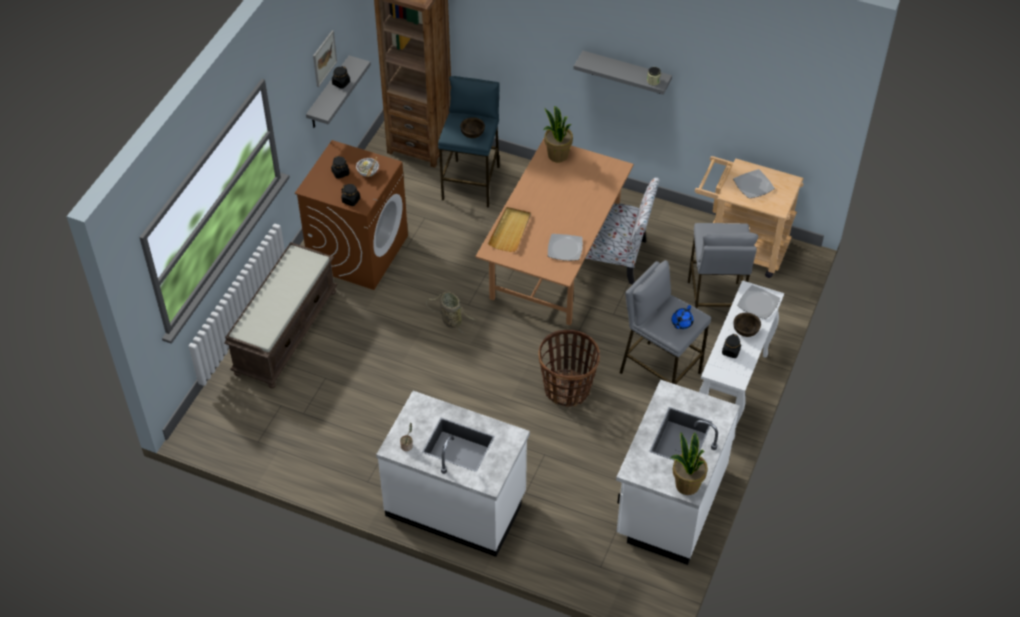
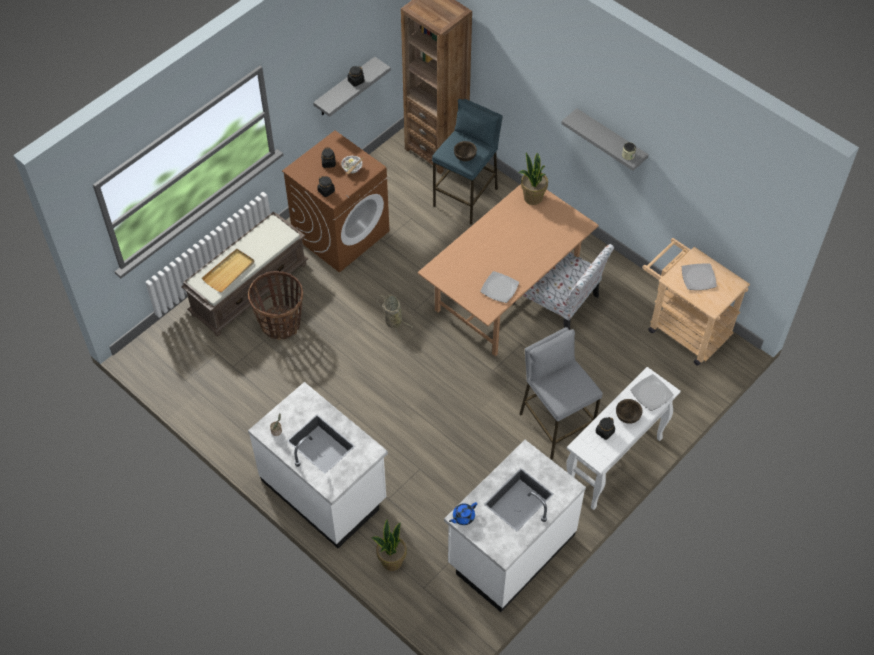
camera: 20 degrees right, 5 degrees up
picture [313,30,337,87] -> none
beige tray [488,207,531,252] -> beige tray moved to [202,249,255,292]
basket [538,330,600,407] -> basket moved to [248,270,303,340]
potted plant [670,433,708,495] -> potted plant moved to [371,519,406,571]
blue teapot [672,305,694,329] -> blue teapot moved to [449,502,477,525]
grey stool [688,223,758,309] -> none

